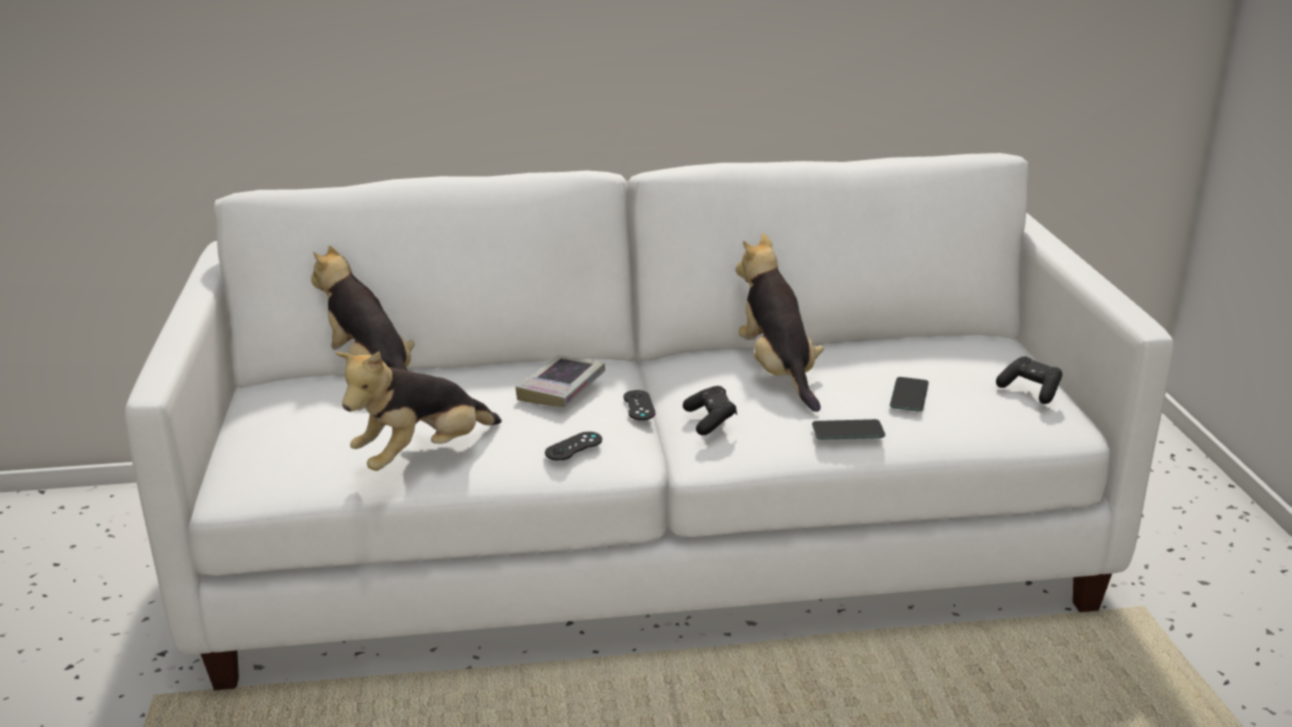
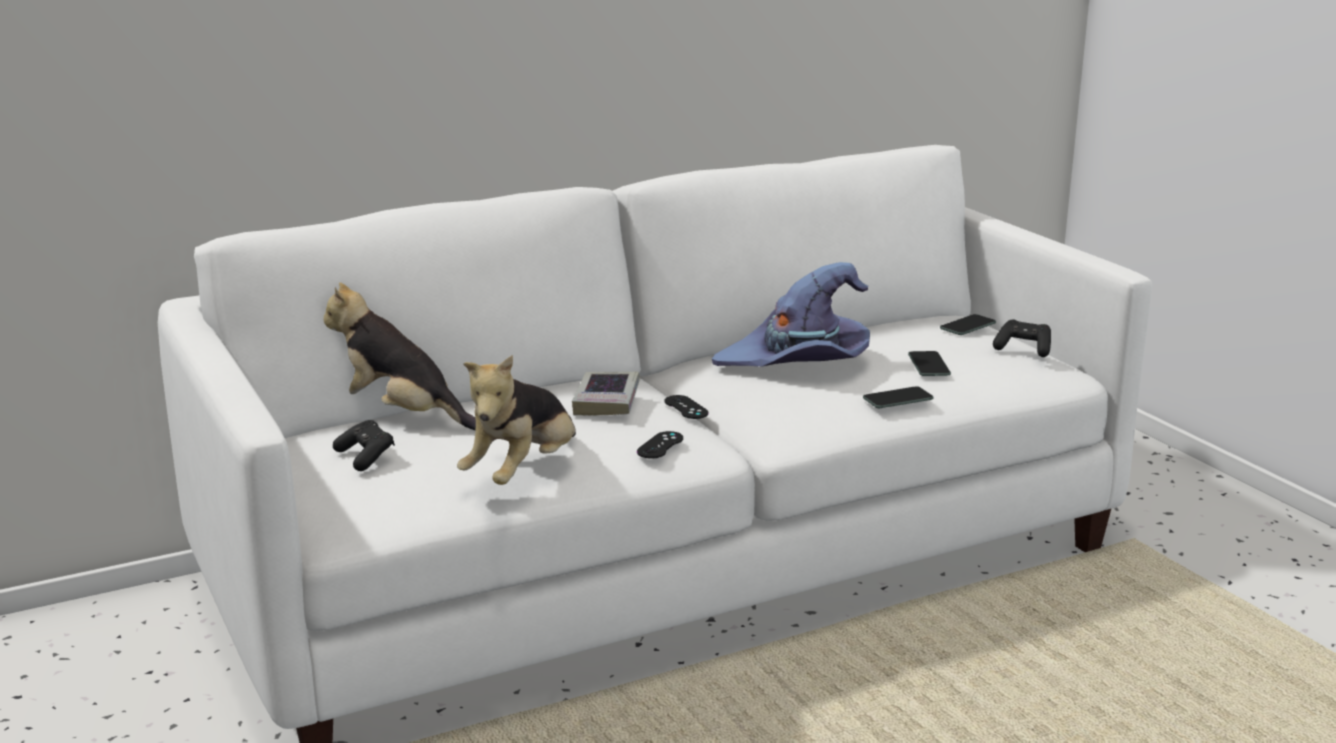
camera: 20 degrees left, 5 degrees down
black game controller [683,386,737,435] -> black game controller moved to [333,420,395,471]
plush toy [735,233,824,412] -> purple hat [712,262,870,367]
none -> phone [940,314,996,335]

